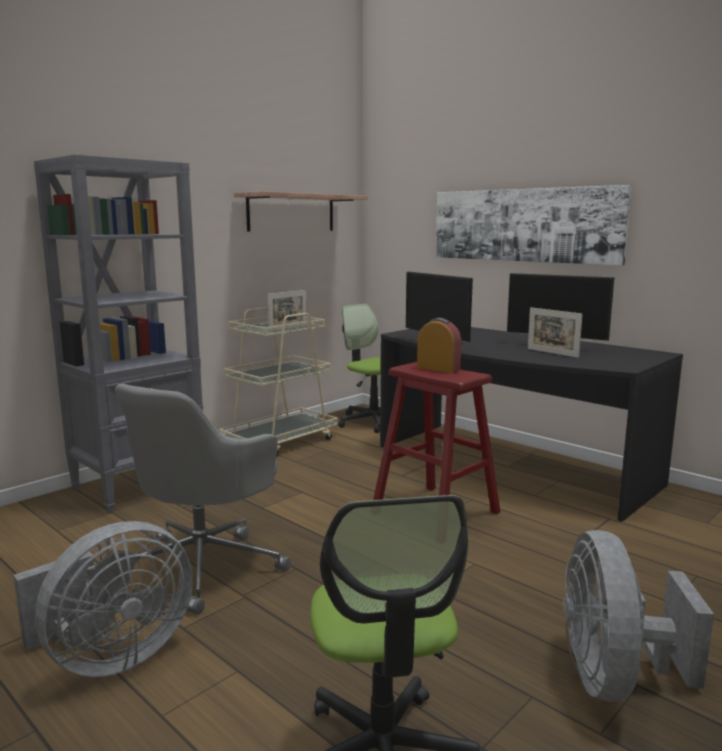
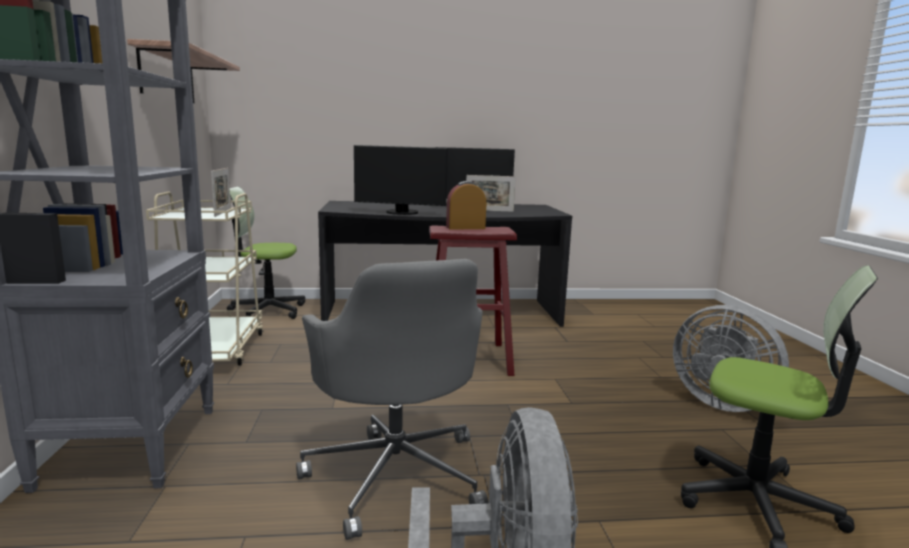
camera: 50 degrees left, 0 degrees up
picture [436,185,632,266] -> none

